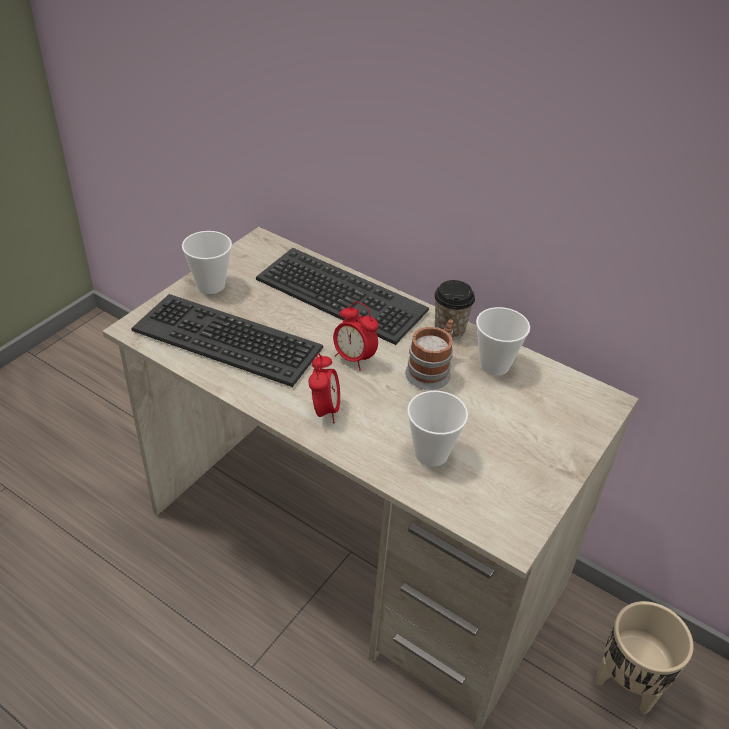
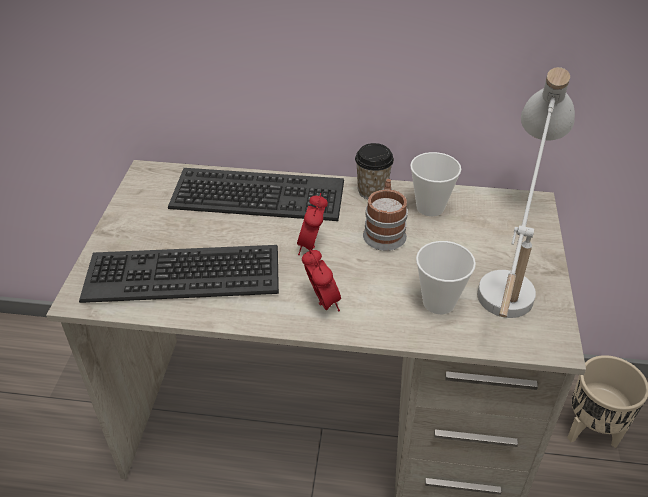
camera: 25 degrees left, 0 degrees up
cup [182,231,232,294] -> none
alarm clock [333,301,378,370] -> alarm clock turned 90 degrees clockwise [297,193,328,255]
none -> white table lamp [477,67,575,318]

